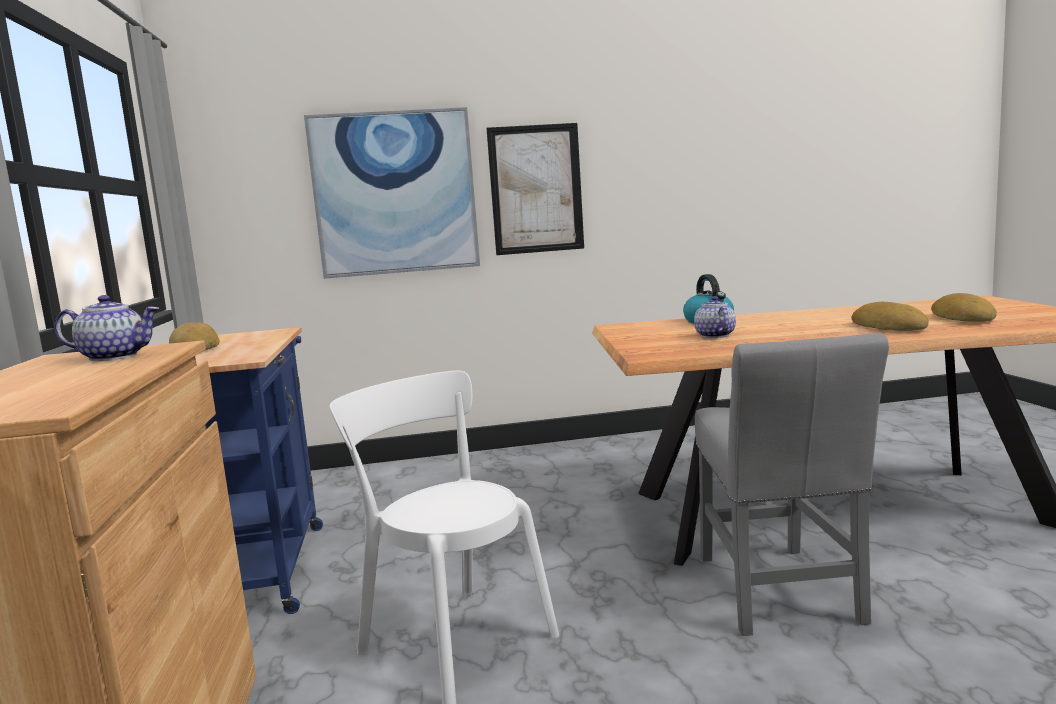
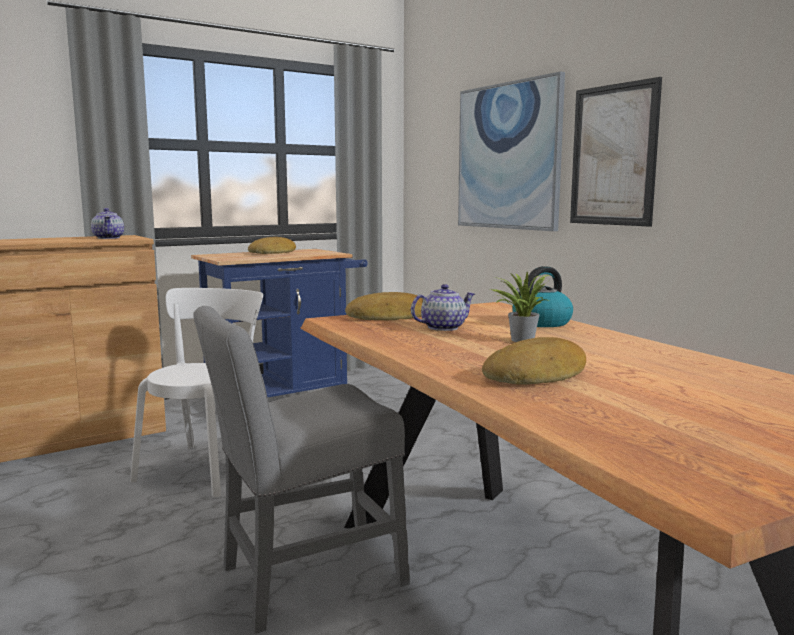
camera: 65 degrees right, 0 degrees up
bread [931,293,997,322] -> bread moved to [345,292,423,320]
none -> potted plant [490,272,549,342]

